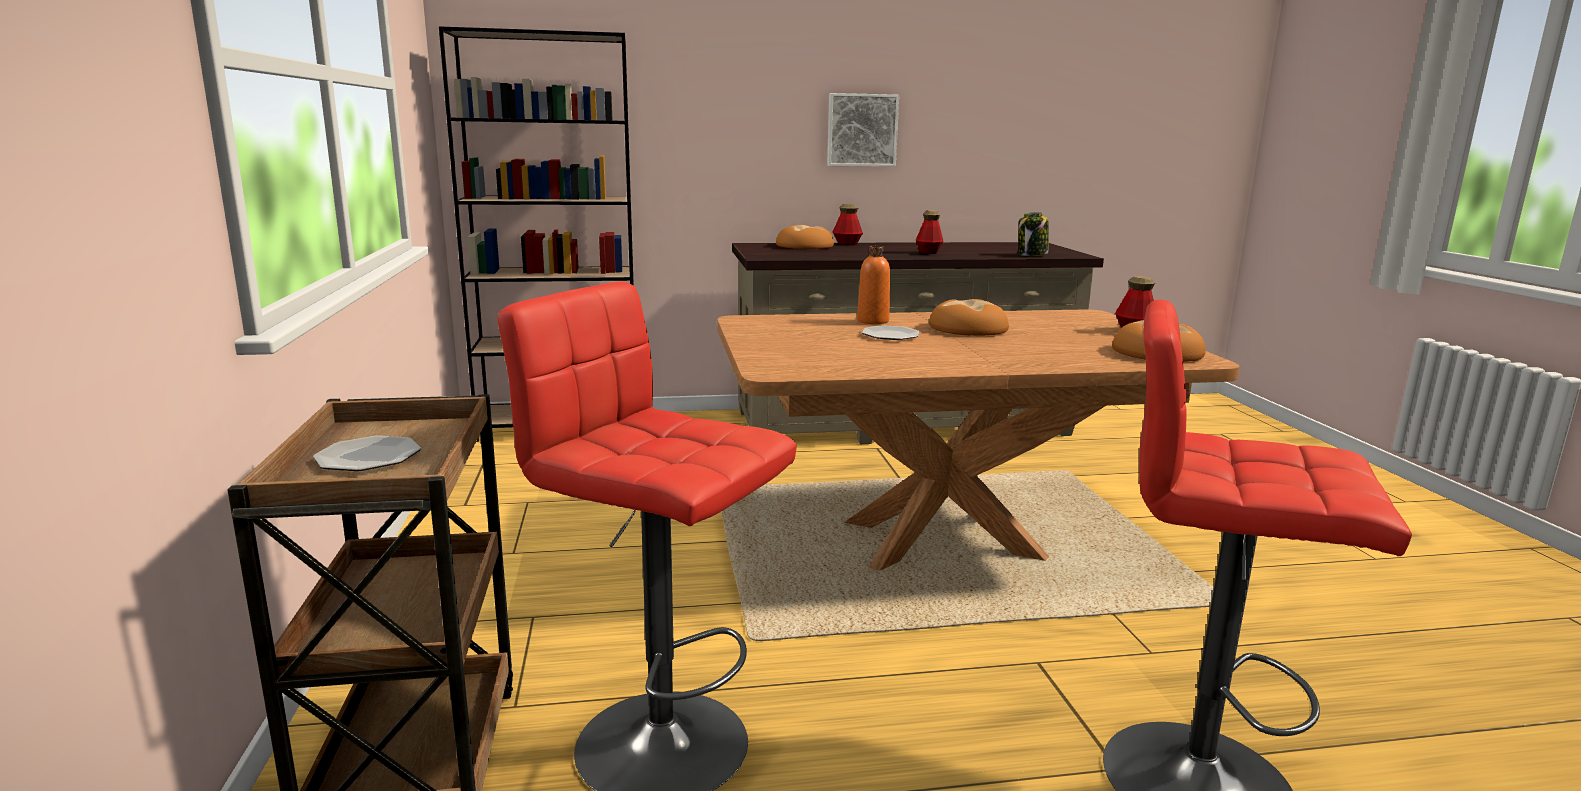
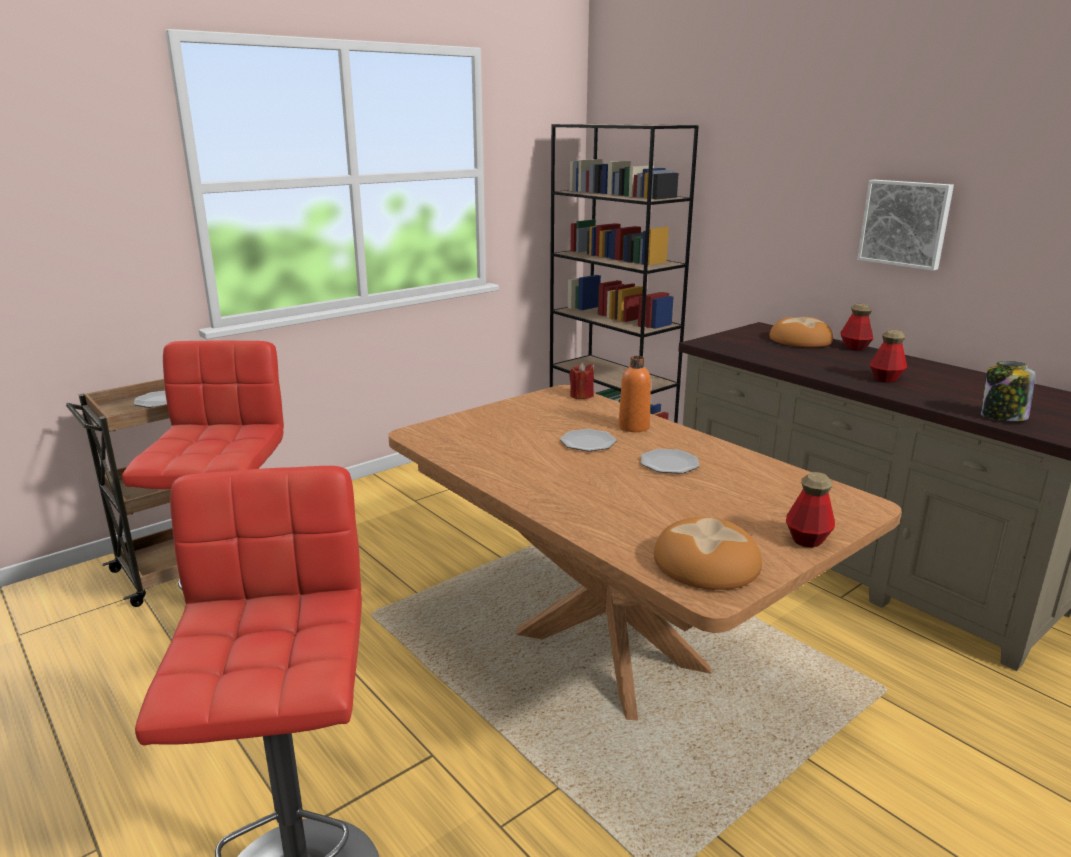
camera: 60 degrees right, 5 degrees up
bread [929,299,1009,336] -> plate [641,449,699,474]
none -> red candle [569,362,594,399]

